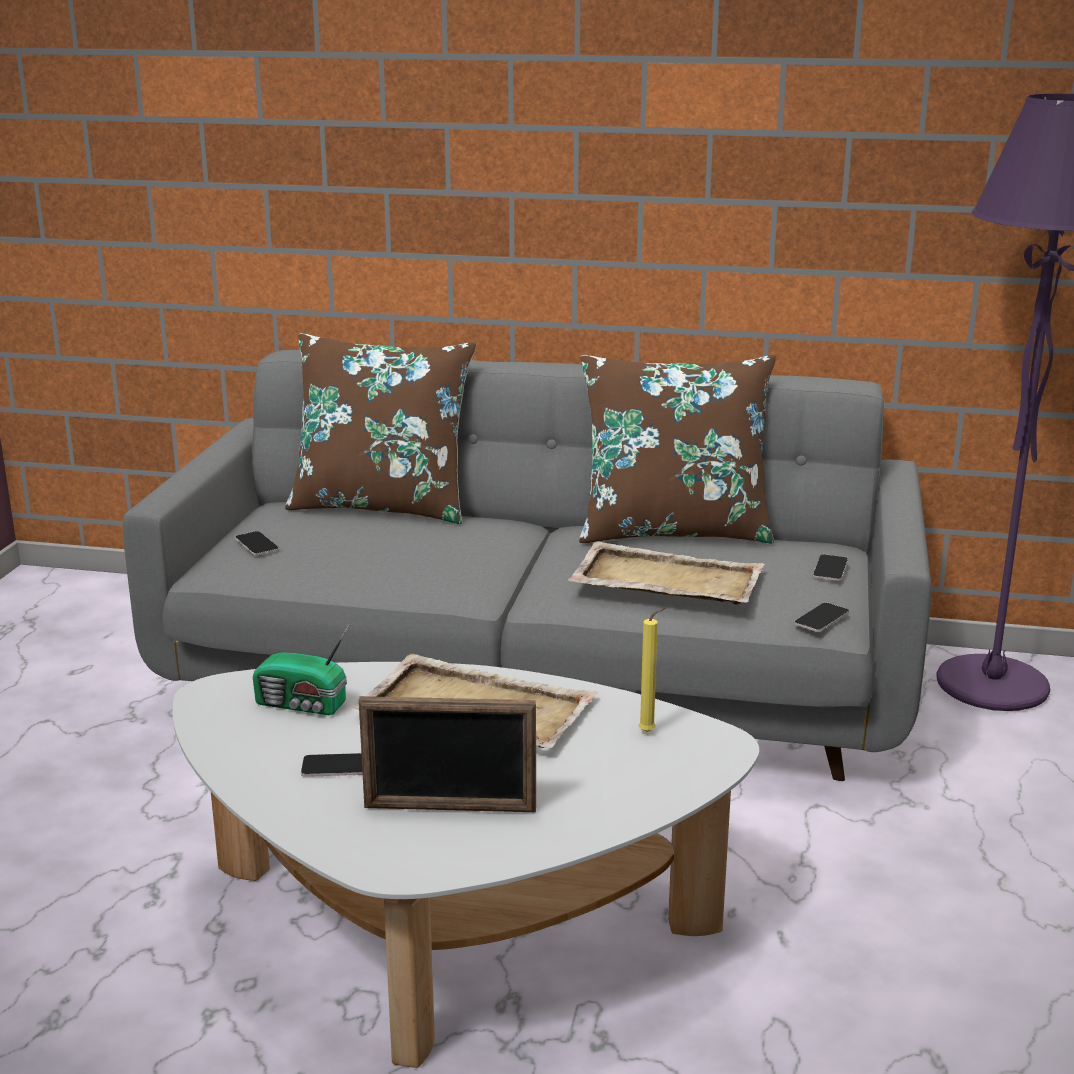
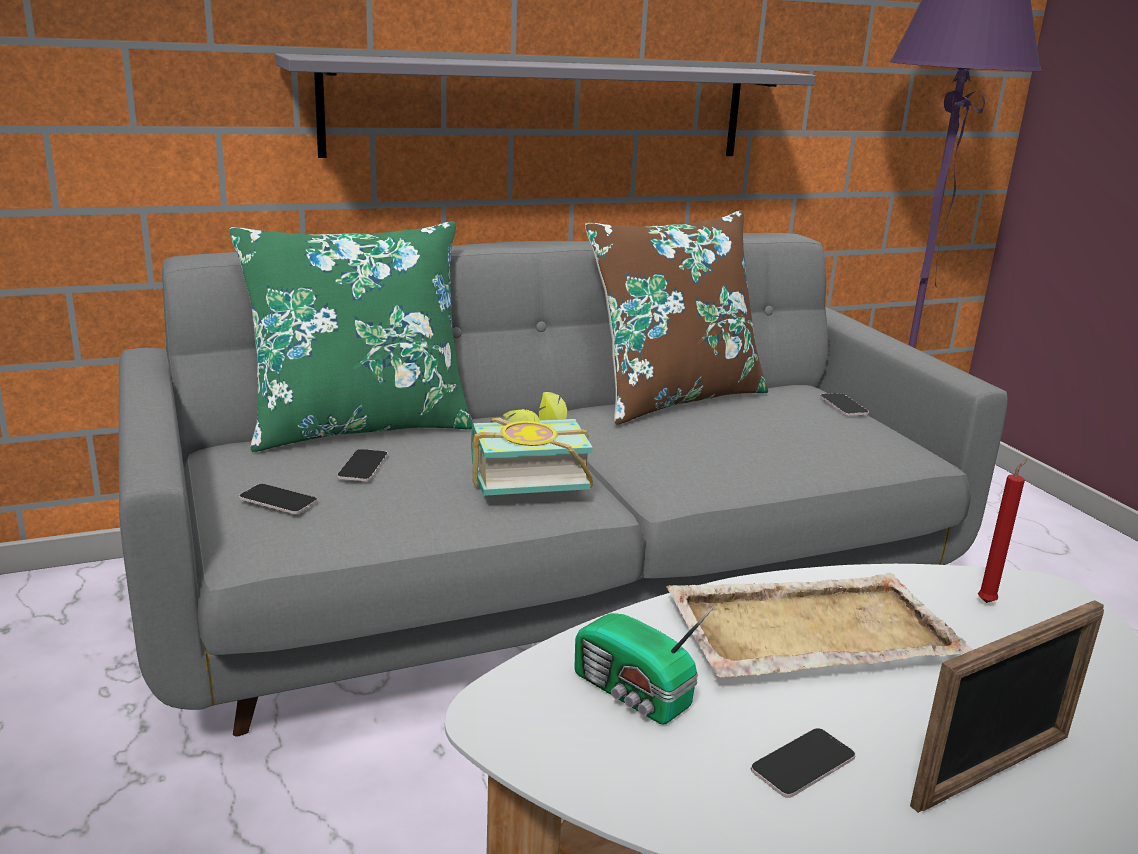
camera: 35 degrees left, 0 degrees up
radio [253,624,350,715] -> radio turned 60 degrees clockwise [574,606,715,724]
brown pillow [285,333,476,524] -> green pillow [229,221,473,452]
beige tray [568,542,765,605] -> none
yellow candle [639,608,665,732] -> red candle [978,459,1027,603]
phone [794,602,849,632] -> phone moved to [337,449,388,481]
none -> grey shelf [275,53,816,158]
none -> book [471,392,593,496]

